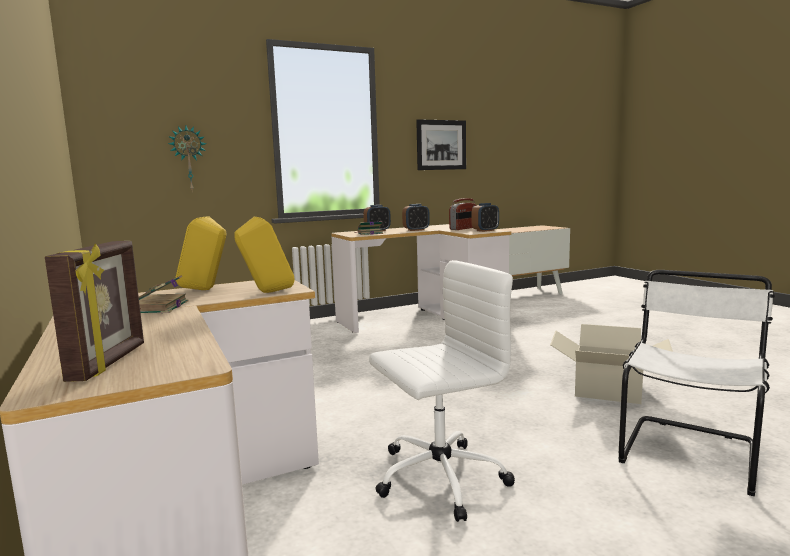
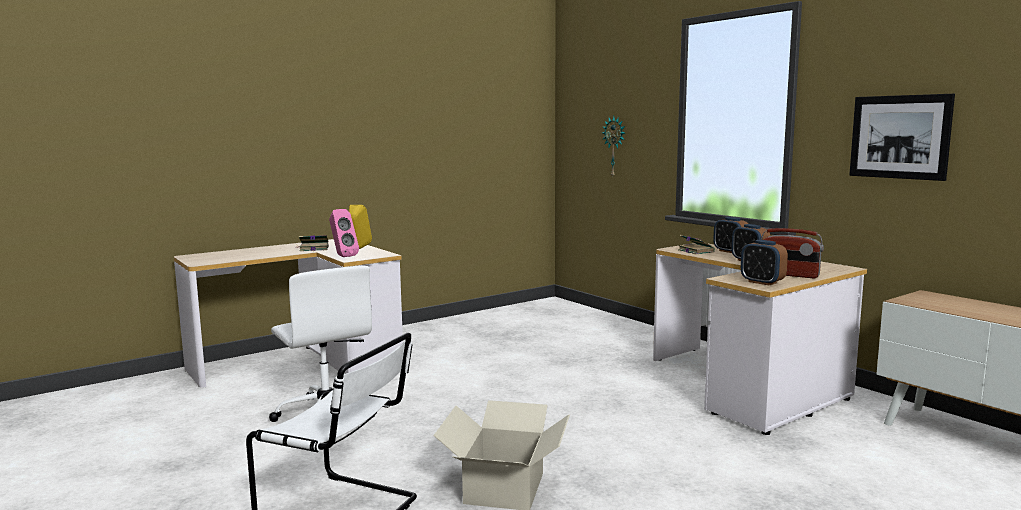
camera: 80 degrees right, 0 degrees up
picture frame [45,241,144,382] -> none
yellow speaker [234,217,295,293] -> pink speaker [329,209,359,257]

